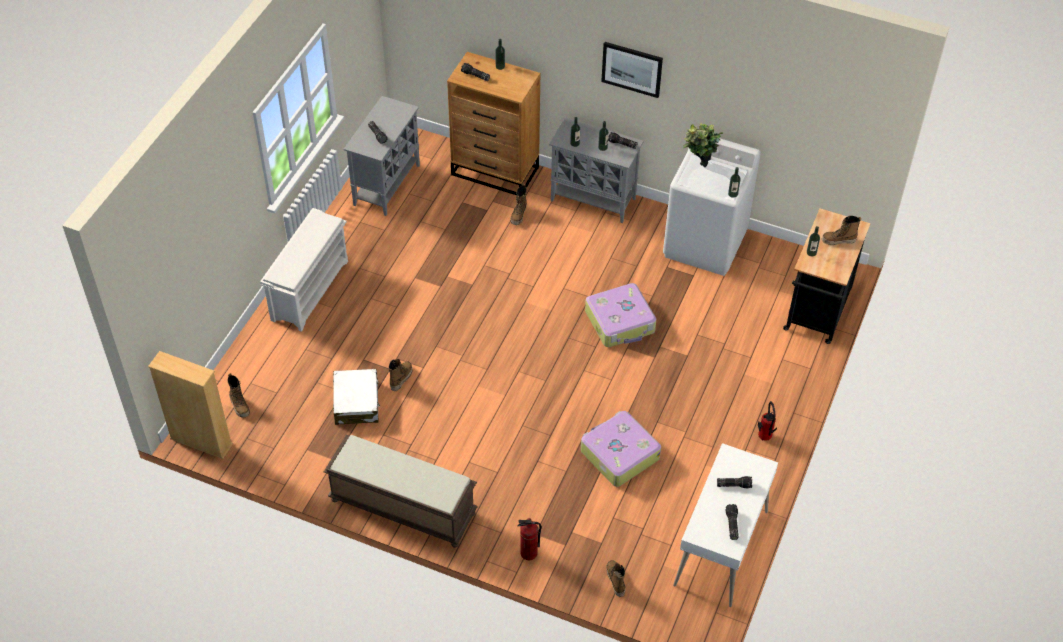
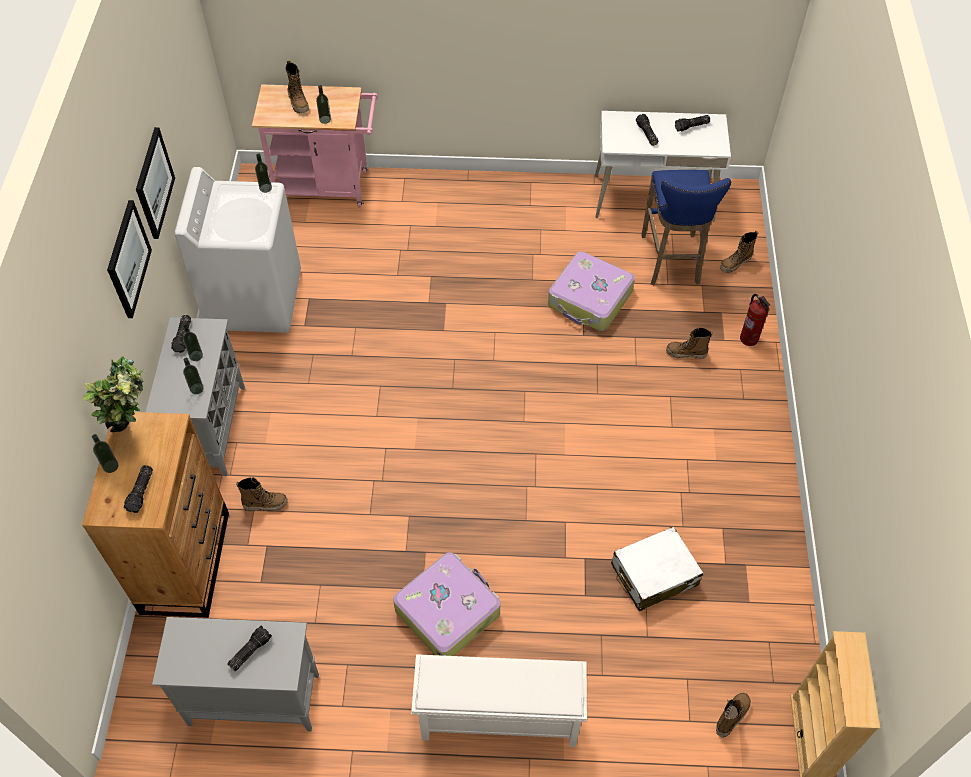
camera: 110 degrees left, 5 degrees up
brown bench [324,435,478,548] -> none
boot [389,359,412,391] -> boot moved to [666,328,713,359]
suitcase [585,283,656,347] -> suitcase moved to [393,552,500,656]
potted plant [683,123,723,167] -> potted plant moved to [83,356,145,432]
fire extinguisher [758,401,777,441] -> none
black cart [783,208,871,344] -> pink cart [252,84,378,207]
none -> picture [136,127,175,239]
none -> blue stool [641,170,731,286]

